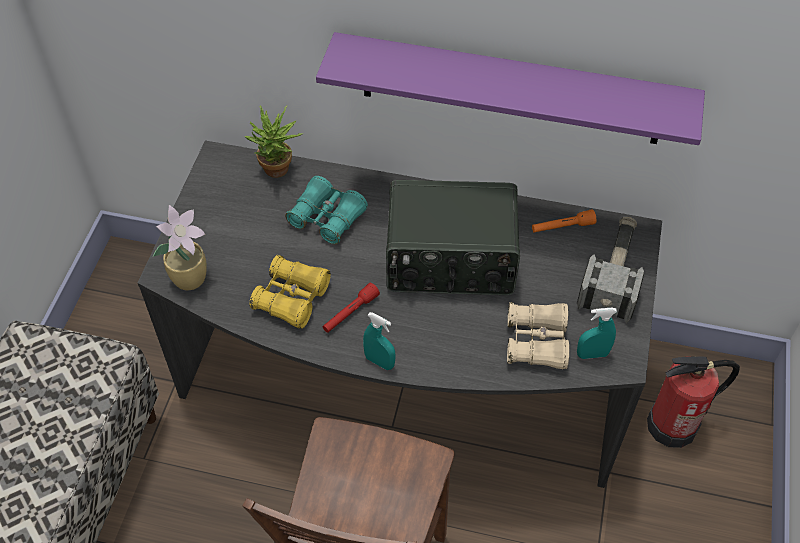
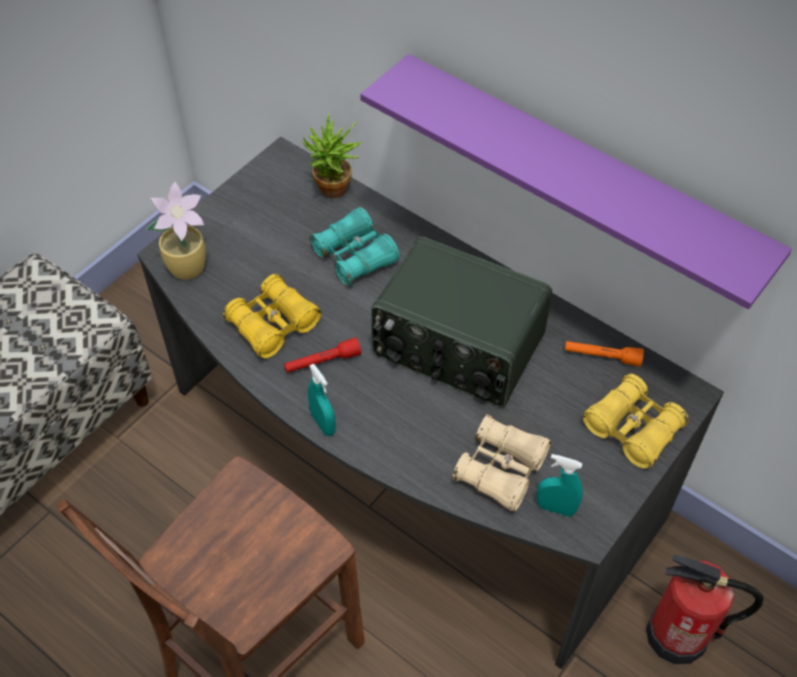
camera: 25 degrees right, 0 degrees up
hammer [577,217,644,323] -> yellow binoculars [583,373,689,469]

